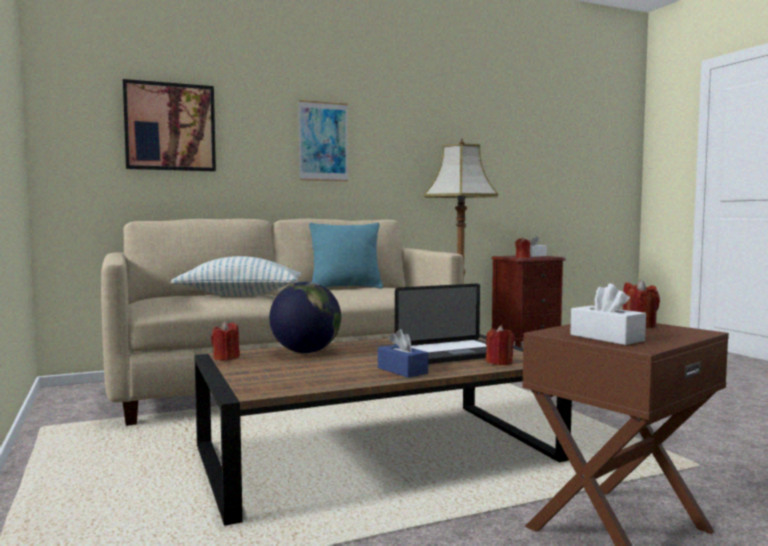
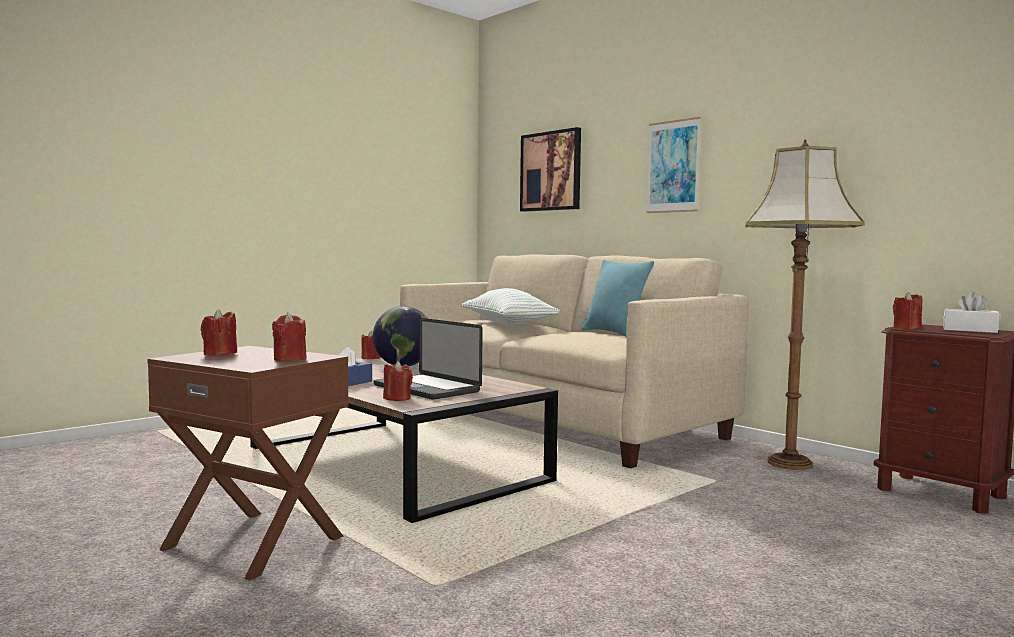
camera: 70 degrees right, 0 degrees up
white tissue box [570,284,646,345] -> red candle [201,309,237,355]

